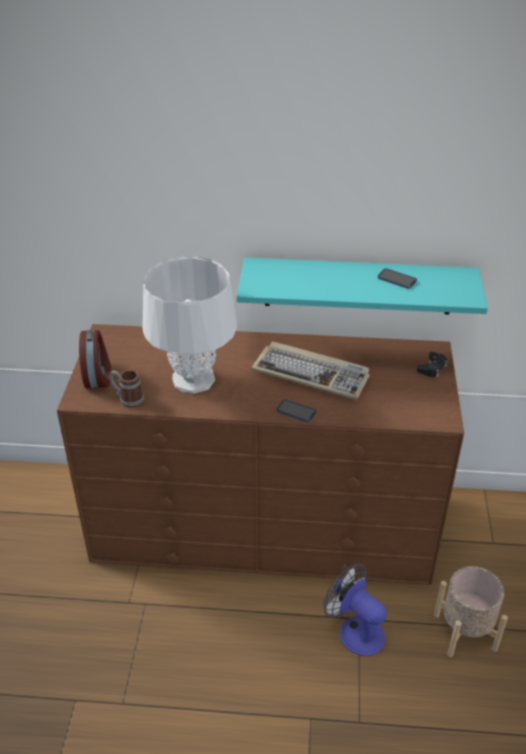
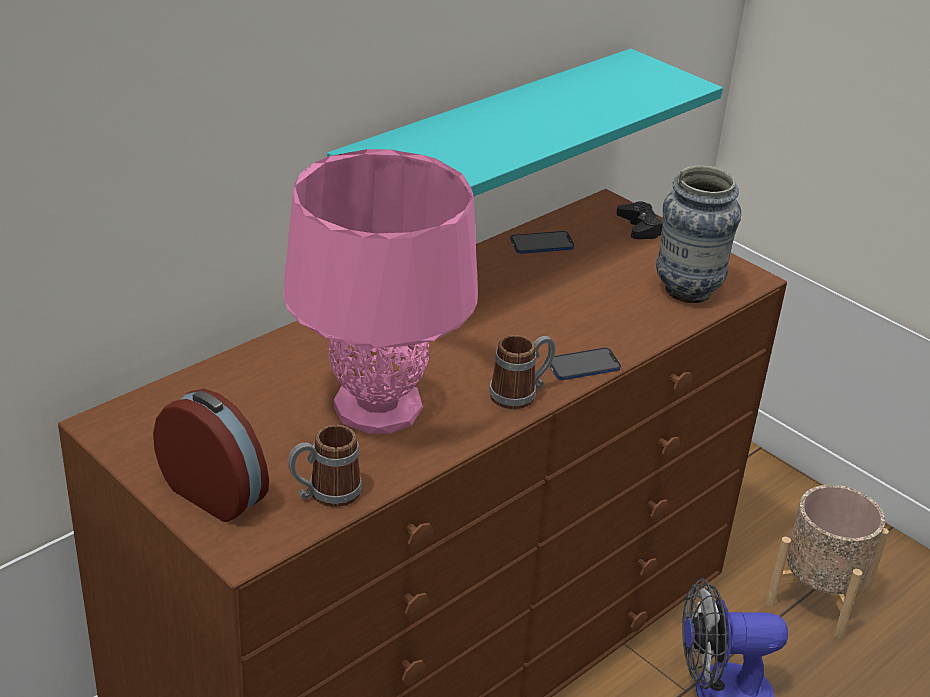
camera: 50 degrees left, 5 degrees down
grey table lamp [143,256,237,394] -> pink table lamp [283,149,478,434]
keyboard [252,341,369,400] -> none
phone [378,268,417,289] -> phone moved to [510,231,575,254]
none -> mug [489,335,556,409]
none -> vase [656,166,741,303]

